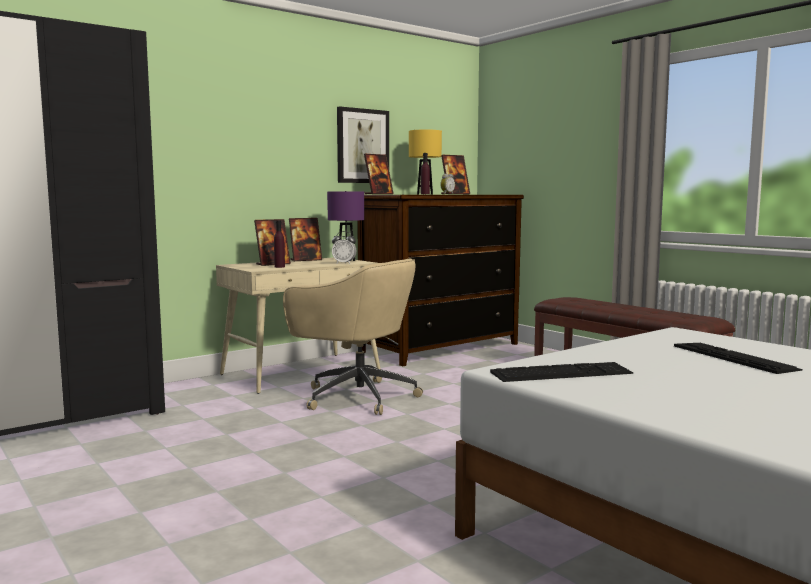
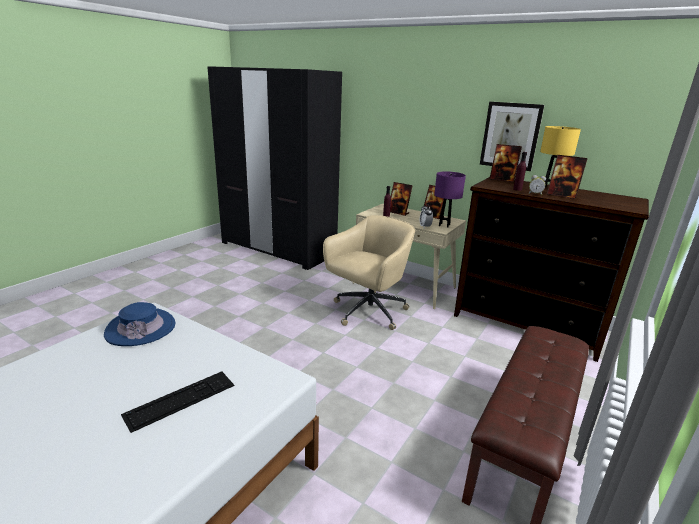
camera: 70 degrees right, 15 degrees up
beige office chair [283,258,423,415] -> beige office chair turned 150 degrees counterclockwise [323,215,415,330]
keyboard [490,362,633,382] -> blue hat [104,302,175,346]

